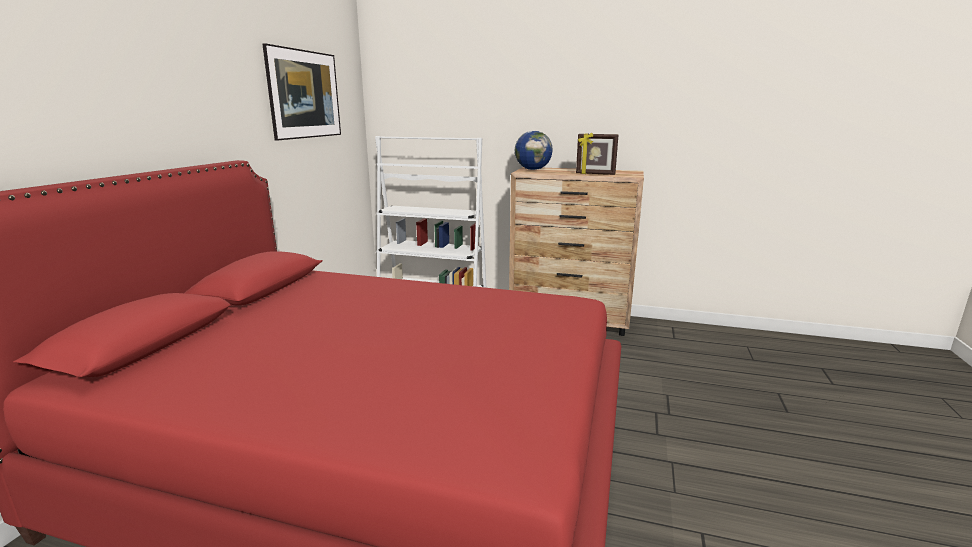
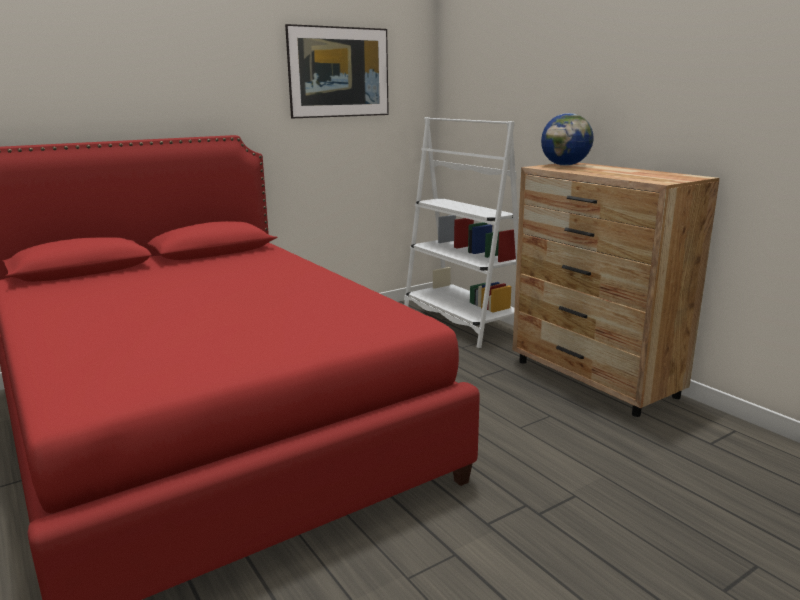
camera: 40 degrees right, 0 degrees up
picture frame [576,133,618,175] -> none

